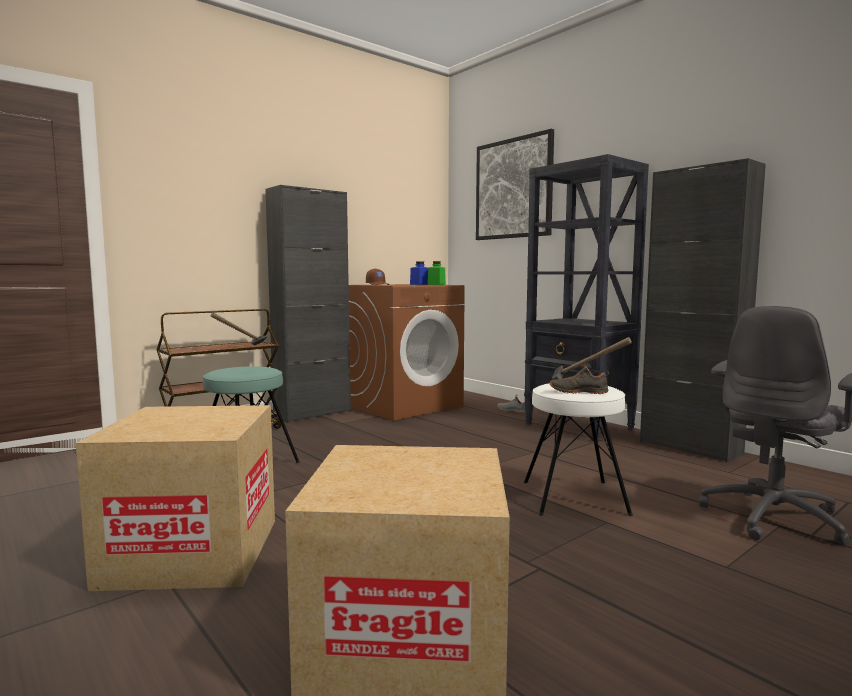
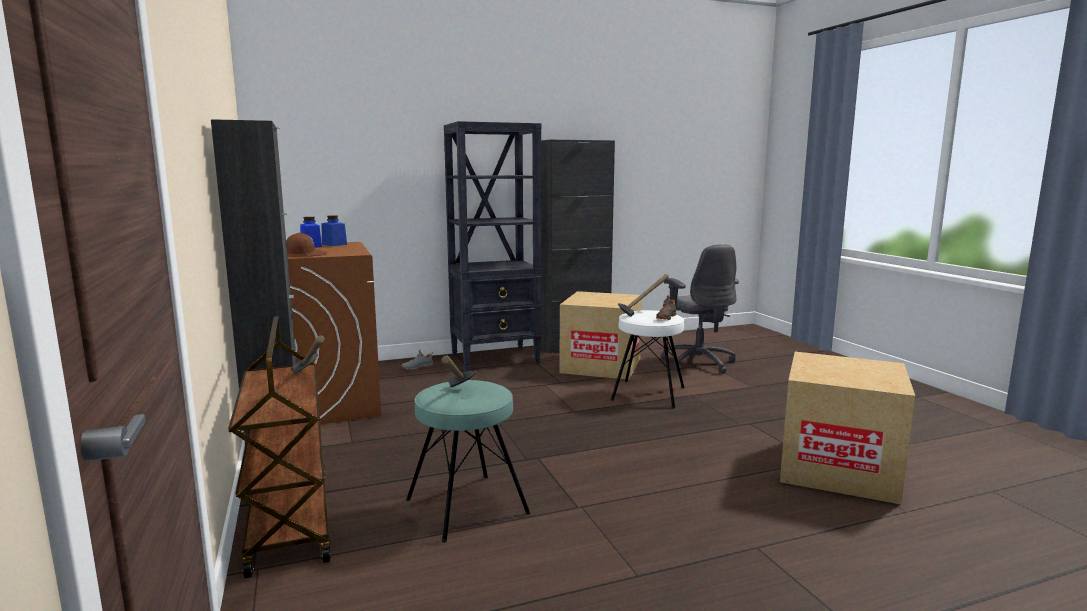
camera: 70 degrees left, 5 degrees up
cardboard box [76,405,275,591] -> cardboard box moved to [559,291,642,380]
green jar [428,261,446,285] -> blue jar [321,215,347,246]
picture [476,129,554,240] -> none
none -> hammer [441,356,477,387]

